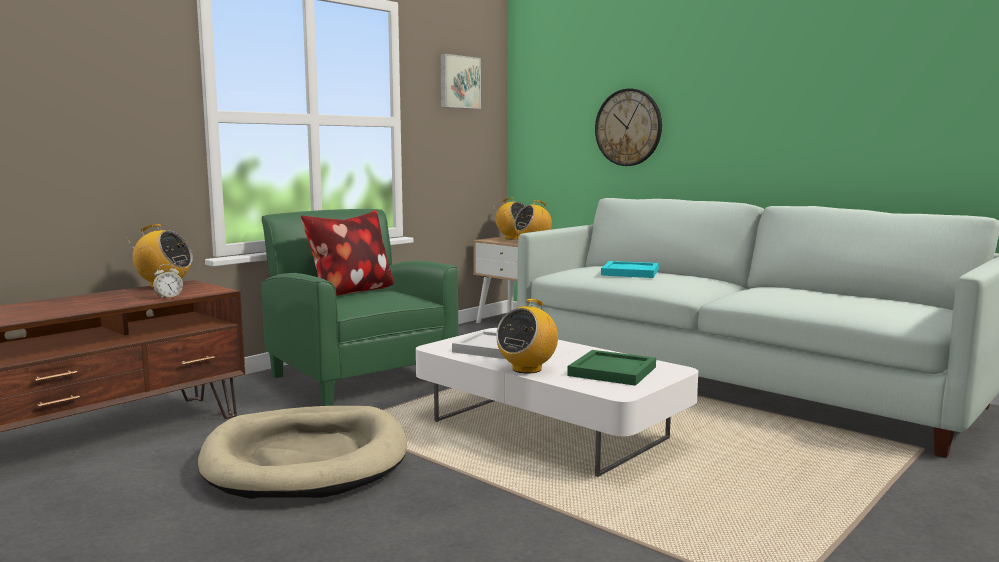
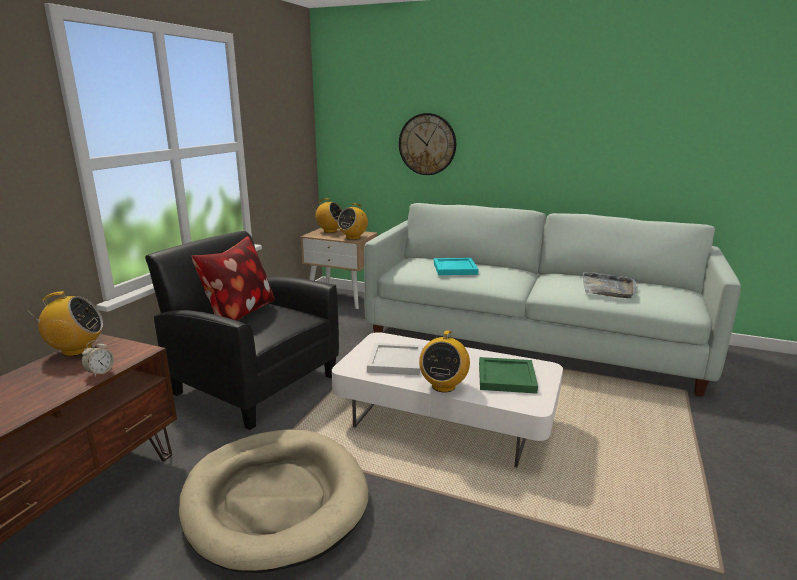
camera: 20 degrees left, 10 degrees up
green armchair [261,209,458,406] -> black armchair [145,231,339,430]
picture [440,54,481,109] -> none
none -> grey tray [583,272,637,298]

